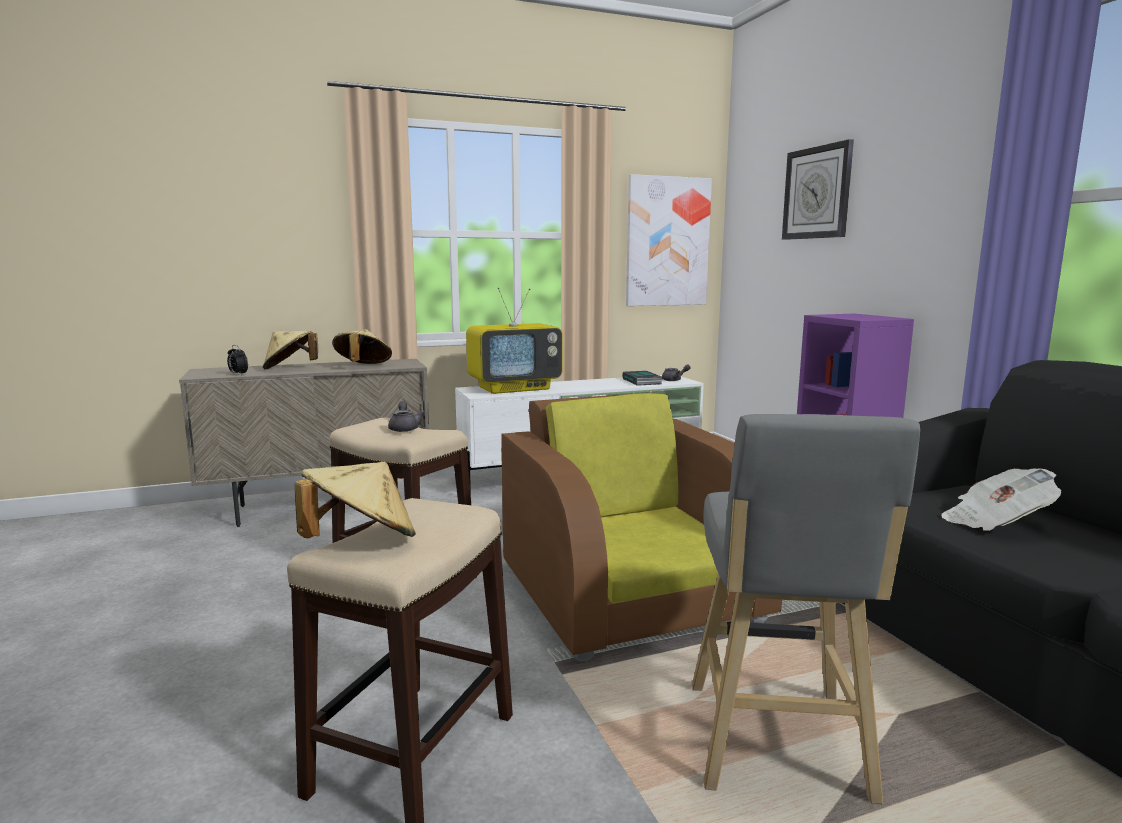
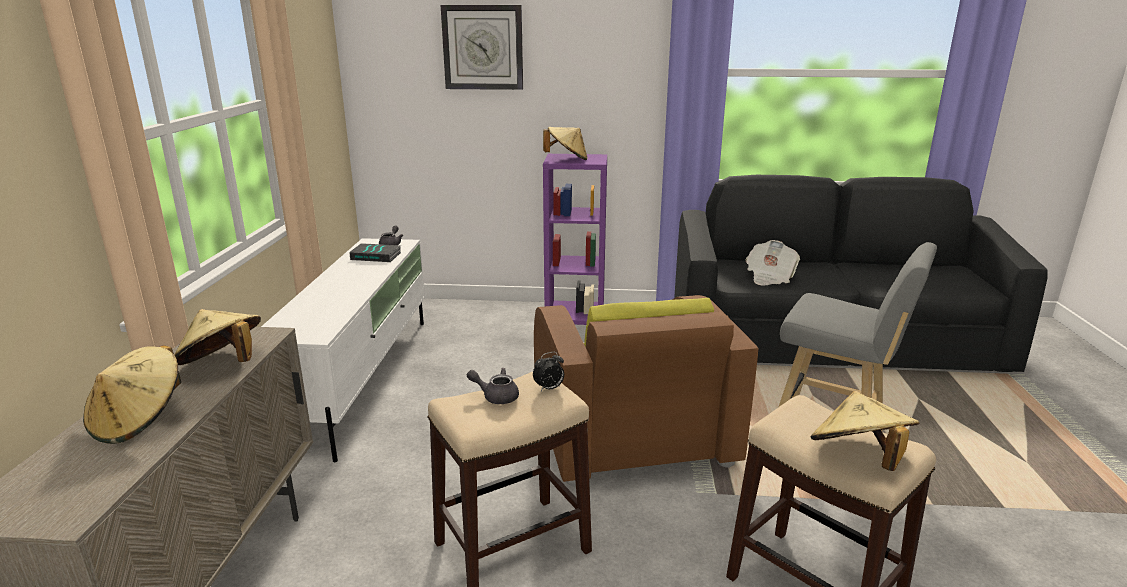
camera: 65 degrees left, 10 degrees up
alarm clock [227,345,248,375] -> alarm clock moved to [533,352,564,391]
television [466,287,563,394] -> none
brown armchair [501,392,782,662] -> brown armchair turned 105 degrees counterclockwise [534,295,758,487]
picture [626,174,712,306] -> none
none -> beige hat [543,127,588,160]

